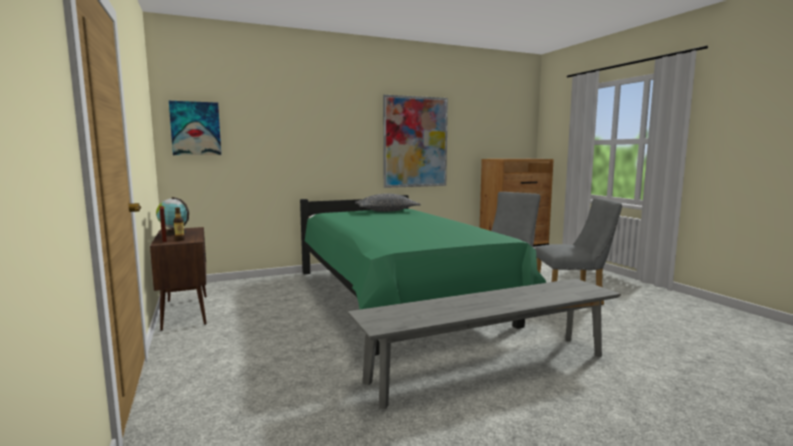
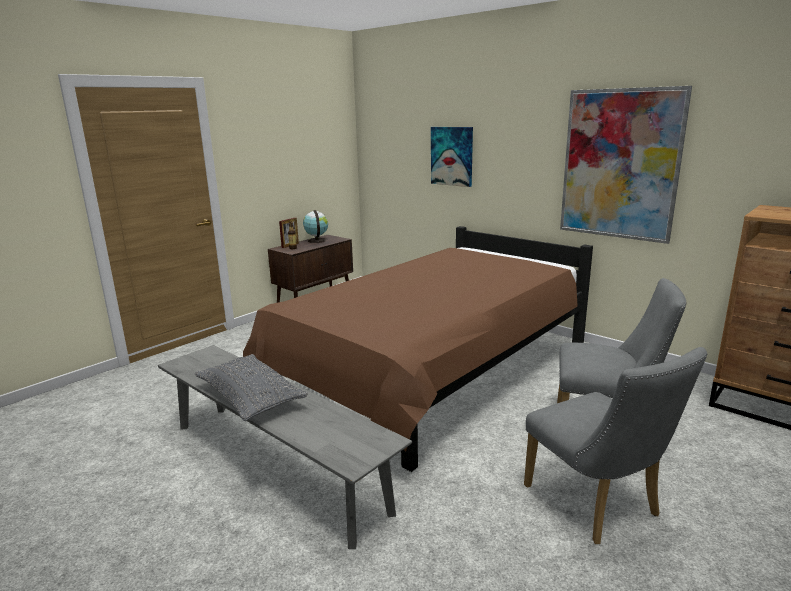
camera: 65 degrees right, 10 degrees up
picture [169,101,221,155] -> picture moved to [431,127,473,187]
green bed [300,195,546,356] -> brown bed [243,226,593,472]
grey pillow [355,193,421,212] -> grey pillow moved to [194,354,308,421]

